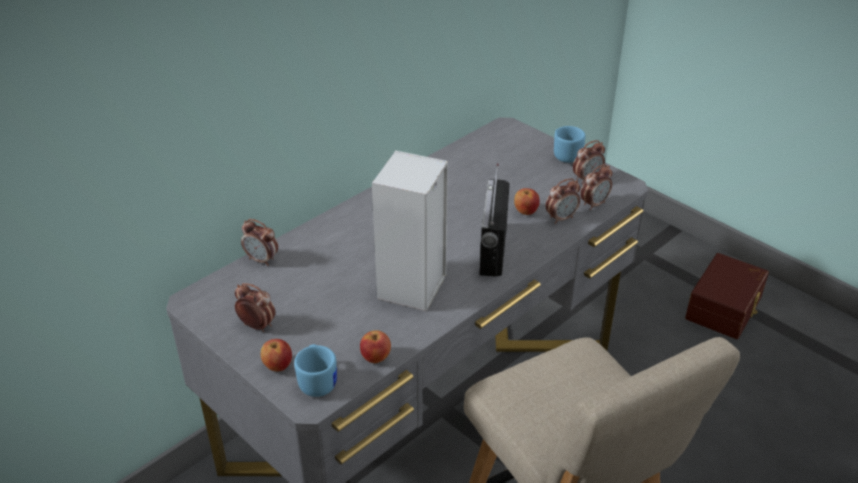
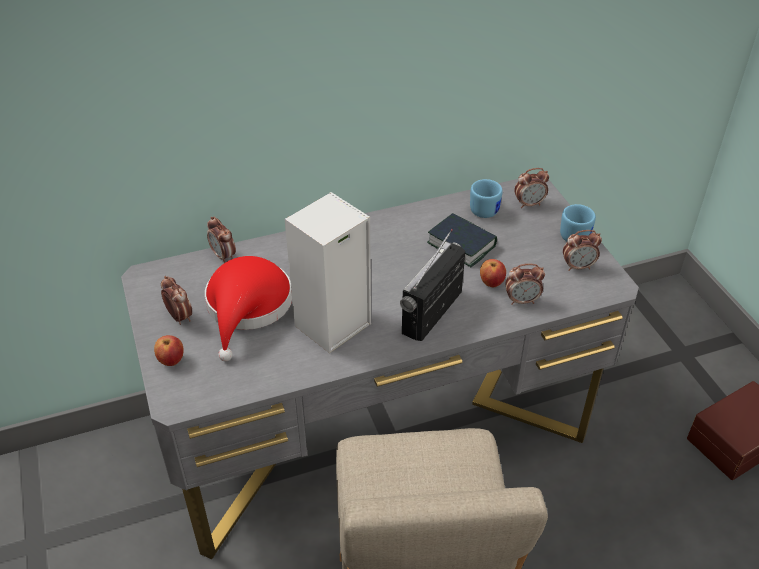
camera: 25 degrees right, 5 degrees up
blue mug [294,344,337,397] -> blue mug moved to [470,179,503,218]
apple [360,331,391,363] -> none
alarm clock [580,164,612,210] -> alarm clock moved to [514,168,549,208]
none -> red hat [205,256,292,361]
none -> book [427,213,497,267]

